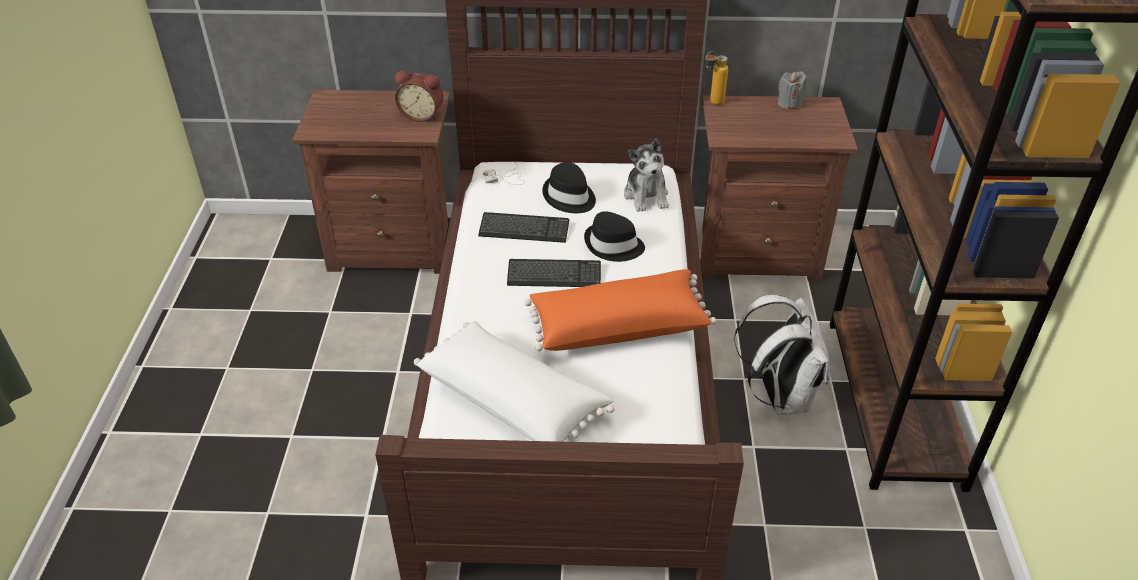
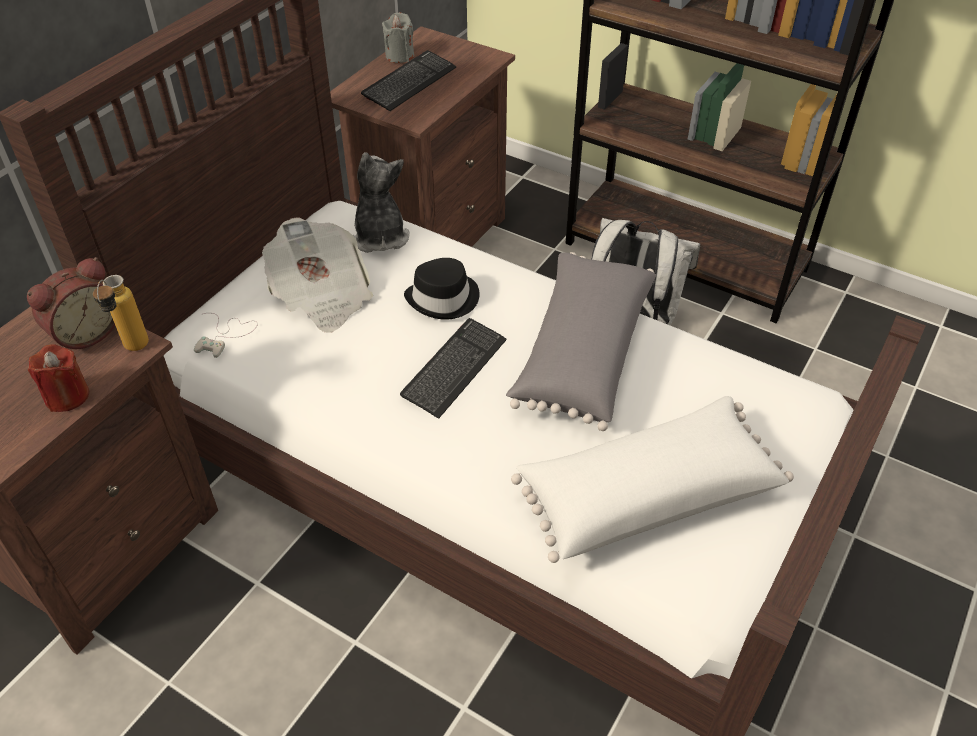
camera: 60 degrees left, 5 degrees up
keyboard [478,212,569,243] -> keyboard moved to [361,50,456,111]
orange pillow [524,269,717,351] -> grey pillow [506,252,656,431]
black hat [542,162,596,213] -> newspaper [262,217,373,333]
plush toy [624,138,669,212] -> plush toy turned 120 degrees counterclockwise [353,152,410,253]
bottle [705,51,728,105] -> bottle moved to [93,275,149,351]
none -> red candle [28,344,89,412]

